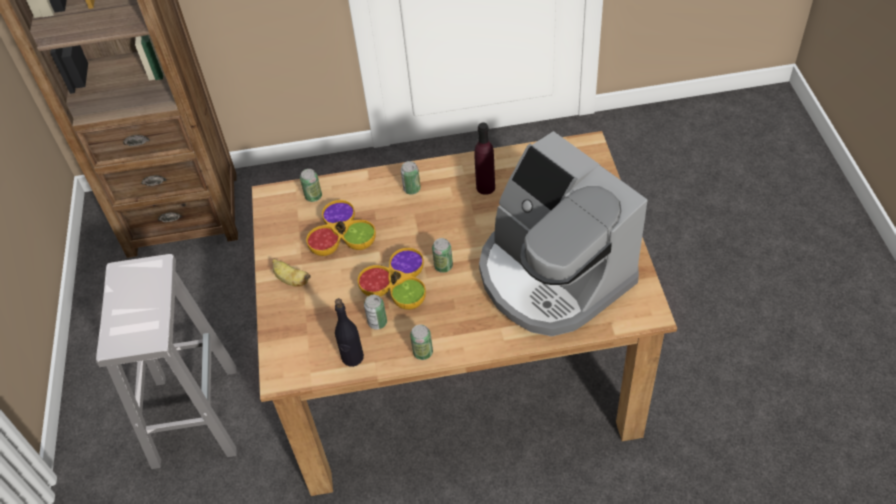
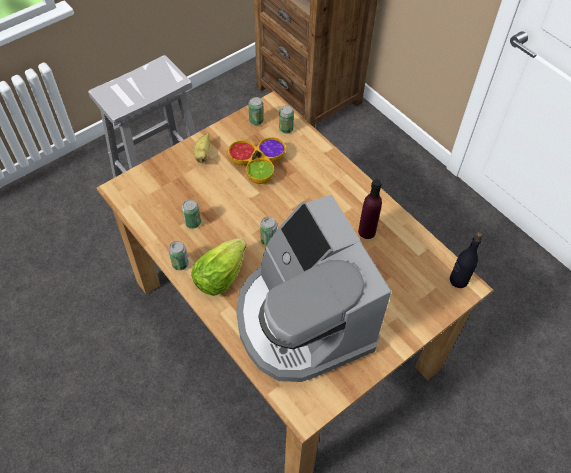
camera: 55 degrees right, 5 degrees up
black bottle [335,298,364,367] -> black bottle moved to [450,232,483,288]
bowl [358,248,426,310] -> none
can [401,161,421,194] -> can moved to [248,97,264,125]
coffee machine [479,131,647,337] -> coffee machine turned 45 degrees counterclockwise [236,194,391,382]
none -> lettuce [191,238,247,296]

